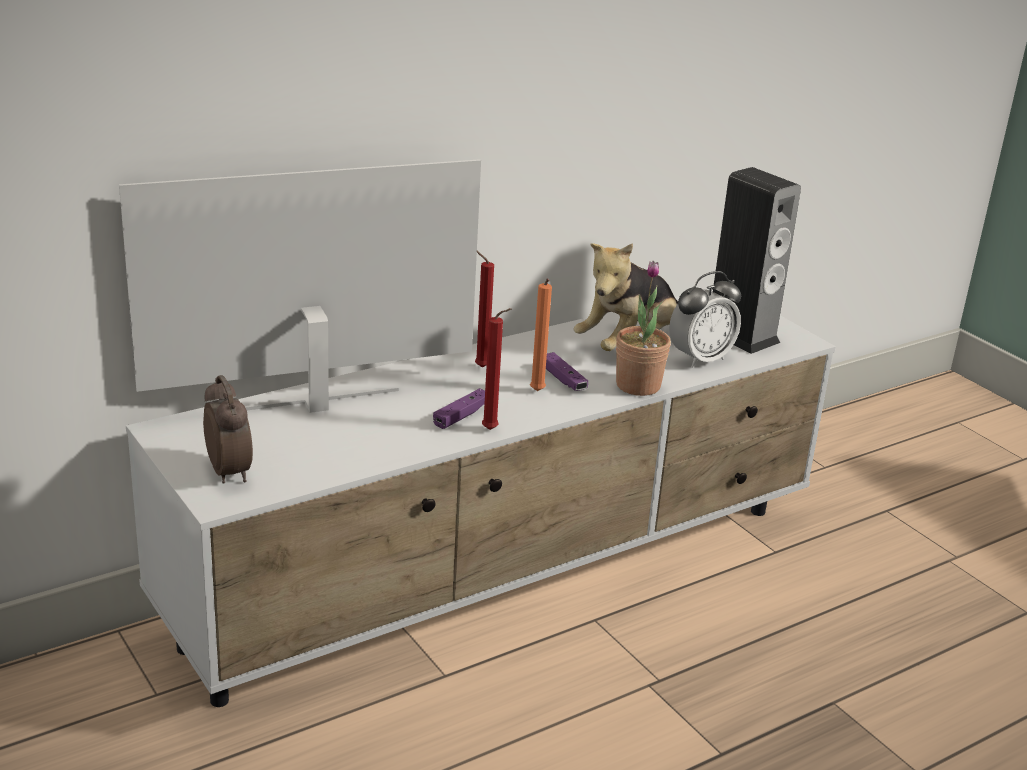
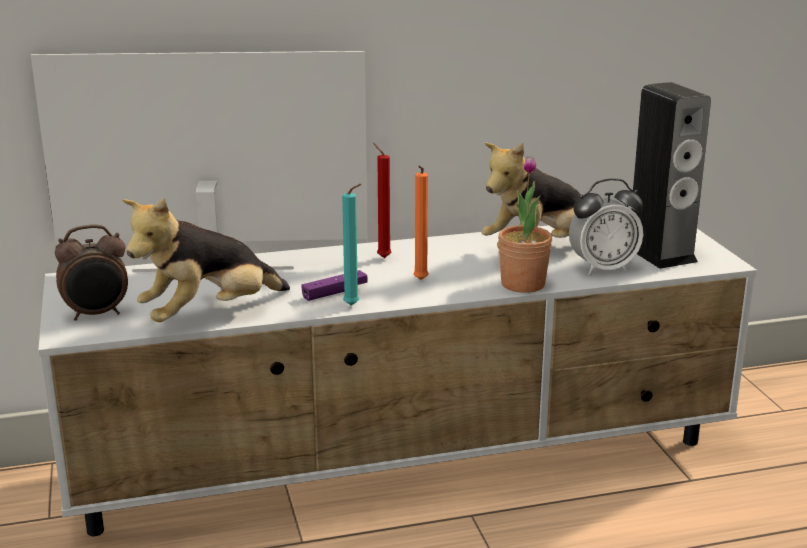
camera: 20 degrees right, 5 degrees down
alarm clock [203,375,253,484] -> alarm clock turned 75 degrees clockwise [55,224,128,321]
red candle [482,308,511,430] -> turquoise candle [342,184,362,306]
purple game controller [546,352,588,391] -> none
none -> plush toy [122,198,290,322]

